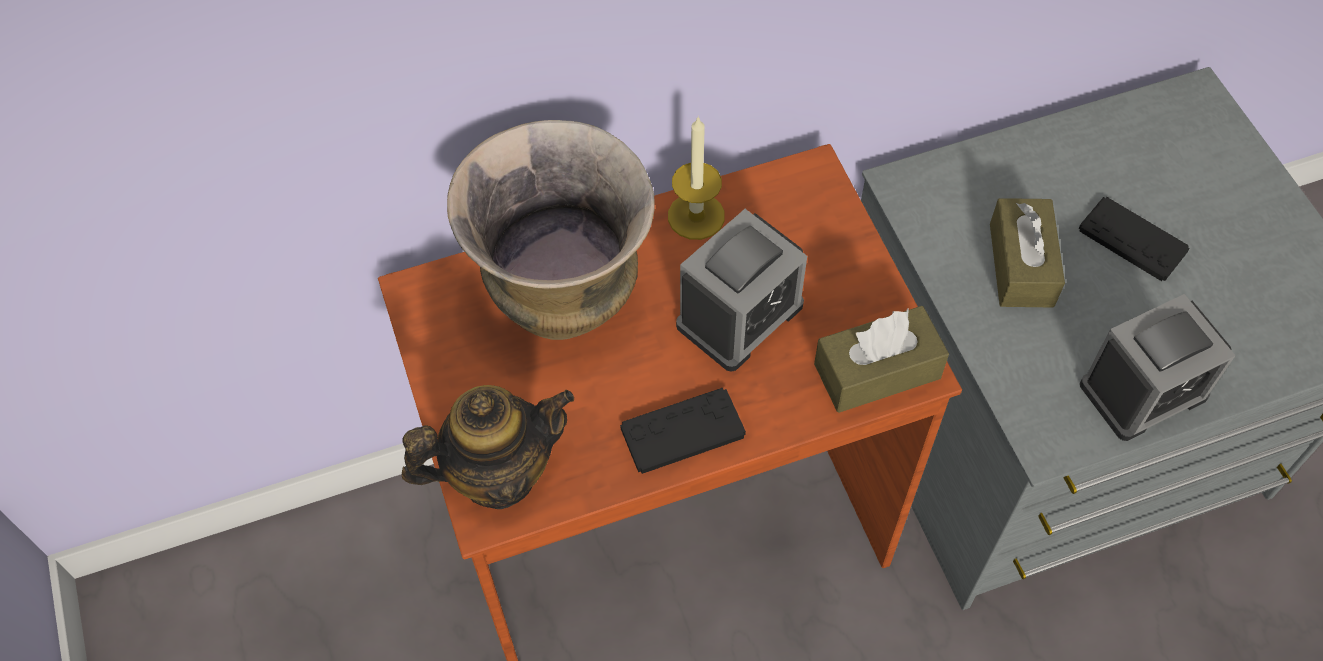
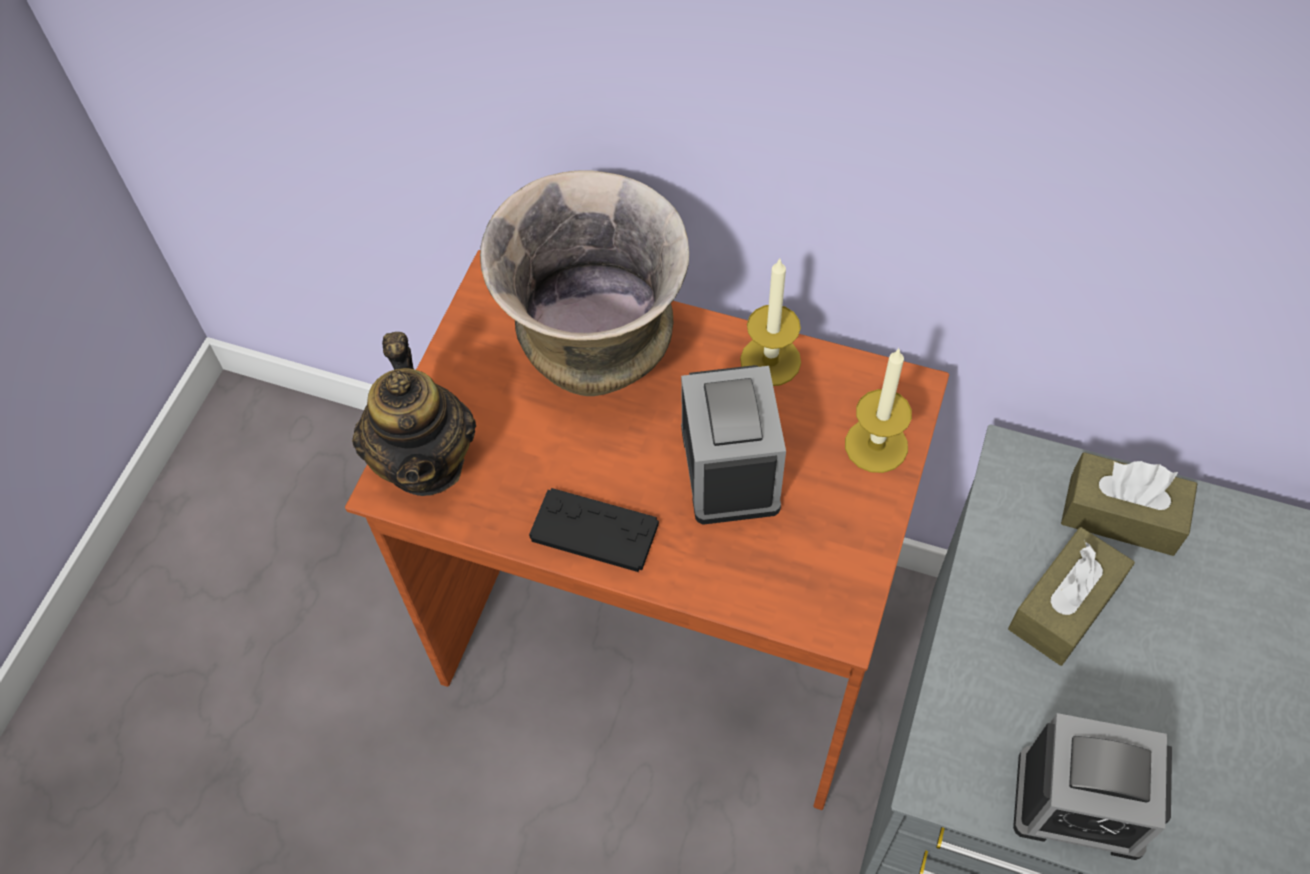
camera: 40 degrees right, 0 degrees up
teapot [402,385,574,509] -> teapot turned 60 degrees clockwise [352,332,476,496]
alarm clock [676,209,807,372] -> alarm clock turned 90 degrees counterclockwise [681,365,786,525]
brown tissue box [814,306,949,413] -> brown tissue box moved to [1061,452,1197,556]
black game controller [1079,197,1190,281] -> none
none -> candle [845,348,912,473]

